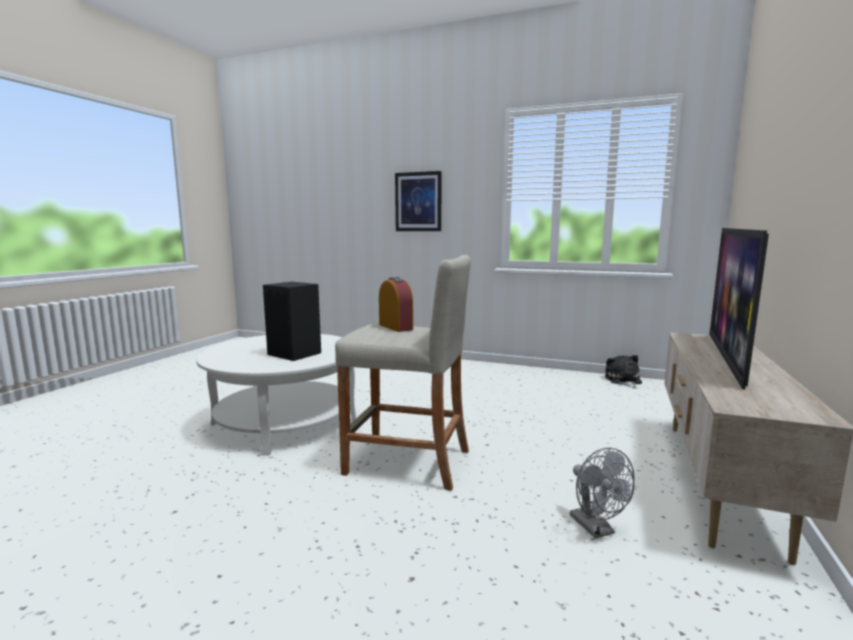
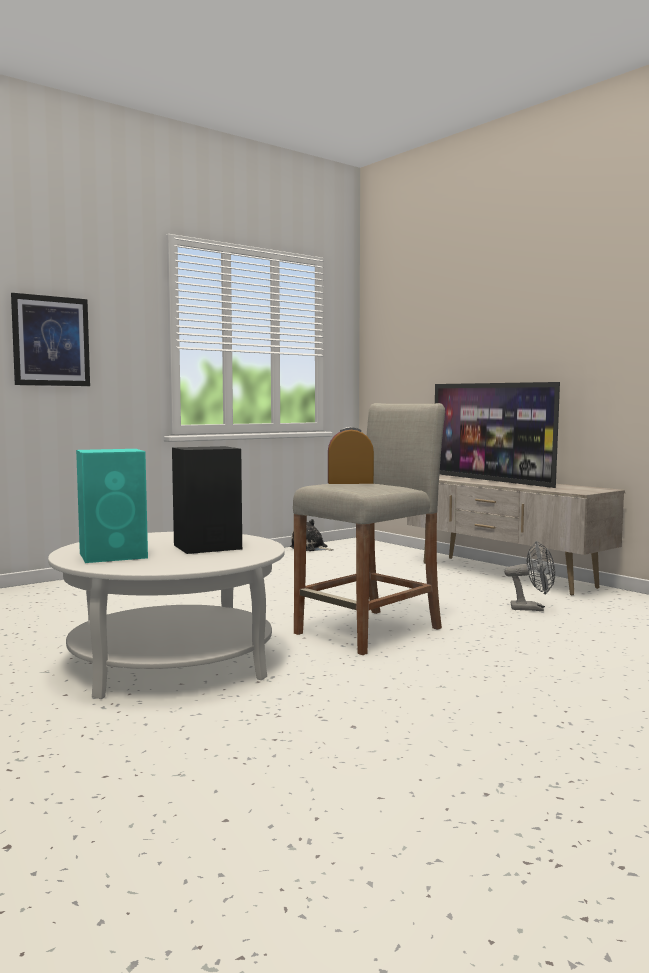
camera: 60 degrees left, 5 degrees down
none -> turquoise speaker [76,449,148,563]

